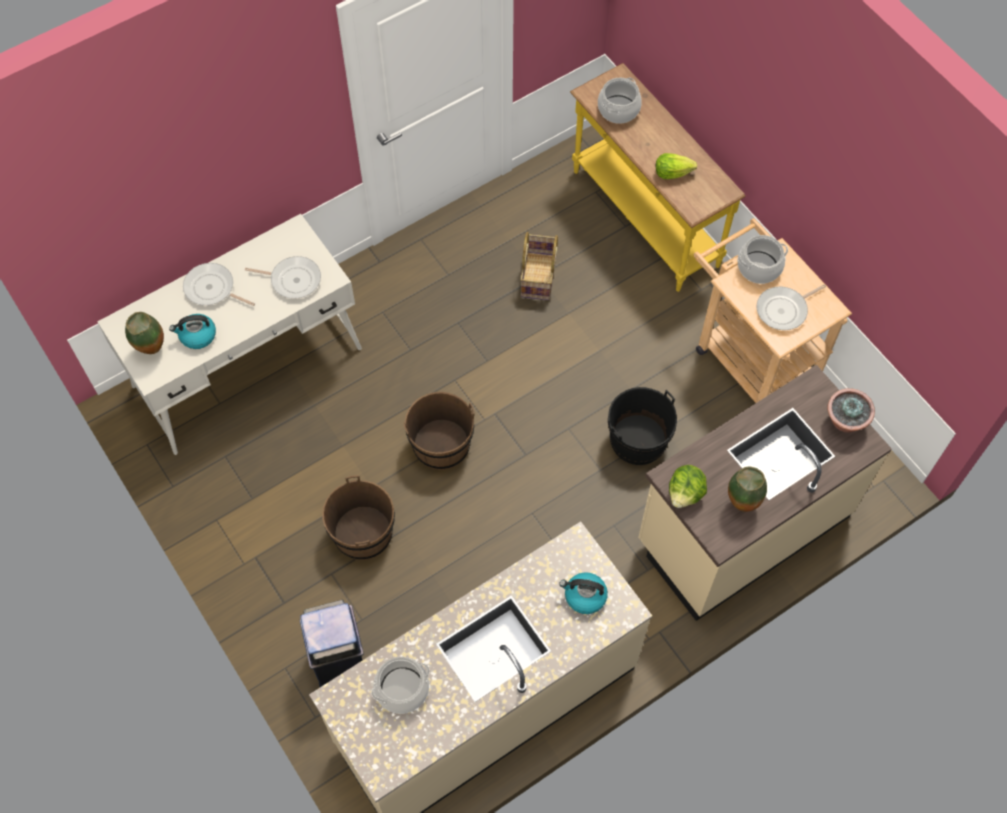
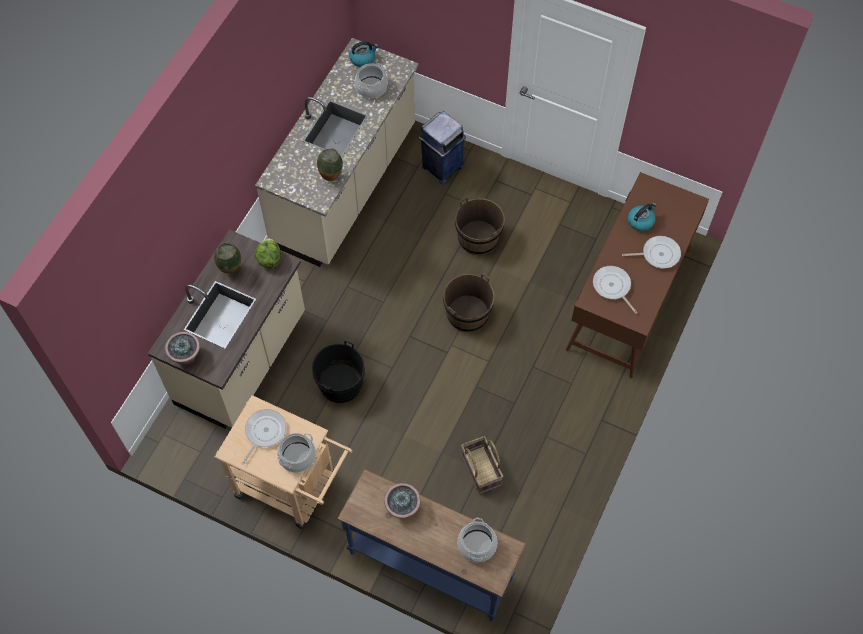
camera: 150 degrees right, 0 degrees up
white desk [97,214,362,455] -> brown desk [566,172,709,378]
vase [125,312,164,354] -> vase moved to [317,148,343,181]
frying pan [245,256,321,299] -> frying pan turned 75 degrees clockwise [593,266,637,314]
kettle [559,572,608,614] -> kettle moved to [349,41,378,67]
yellow console table [570,63,746,292] -> blue console table [337,469,526,621]
lettuce [656,153,697,179] -> potted plant [384,483,421,518]

